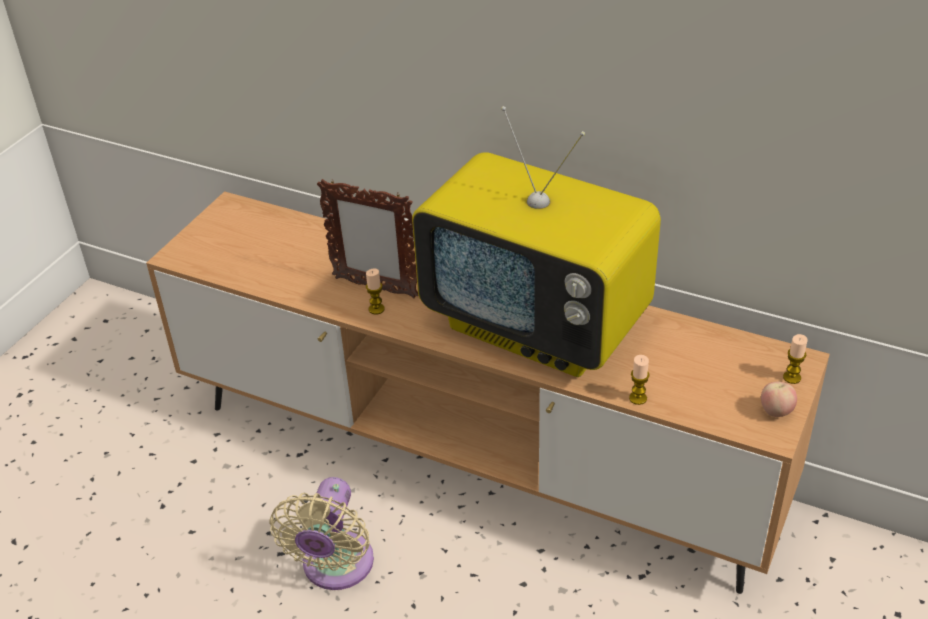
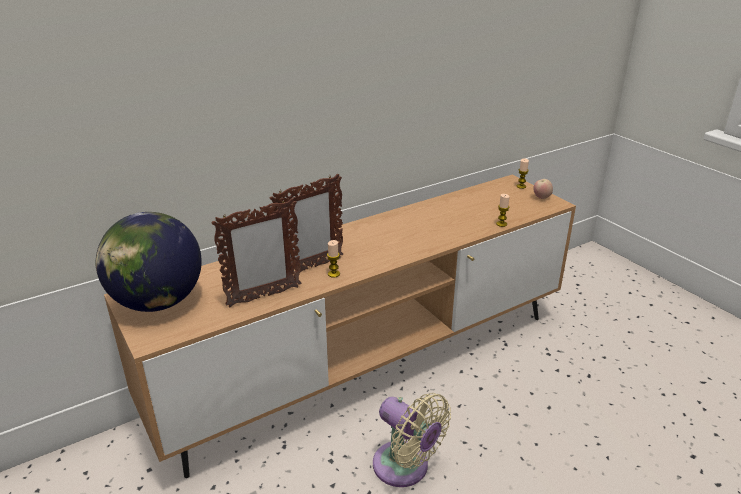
camera: 60 degrees left, 10 degrees down
television [412,106,661,377] -> none
none -> globe [95,212,202,312]
none -> picture frame [211,198,302,307]

